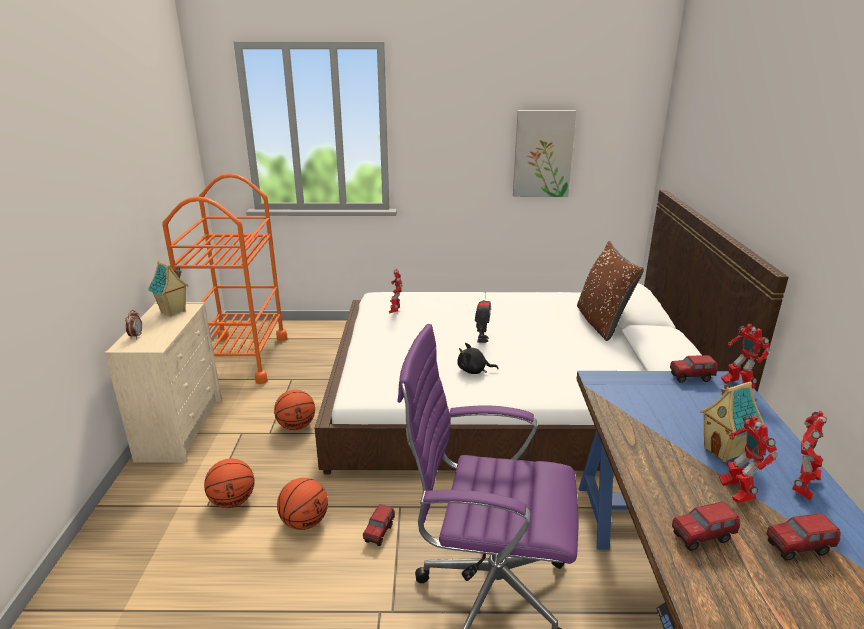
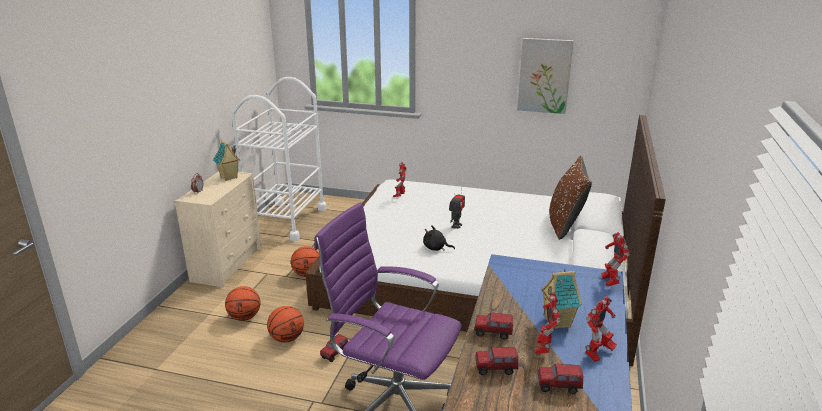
camera: 15 degrees right, 0 degrees up
orange cart [162,173,288,384] -> white cart [231,77,327,241]
toy truck [670,355,718,383] -> toy truck moved to [474,313,513,339]

